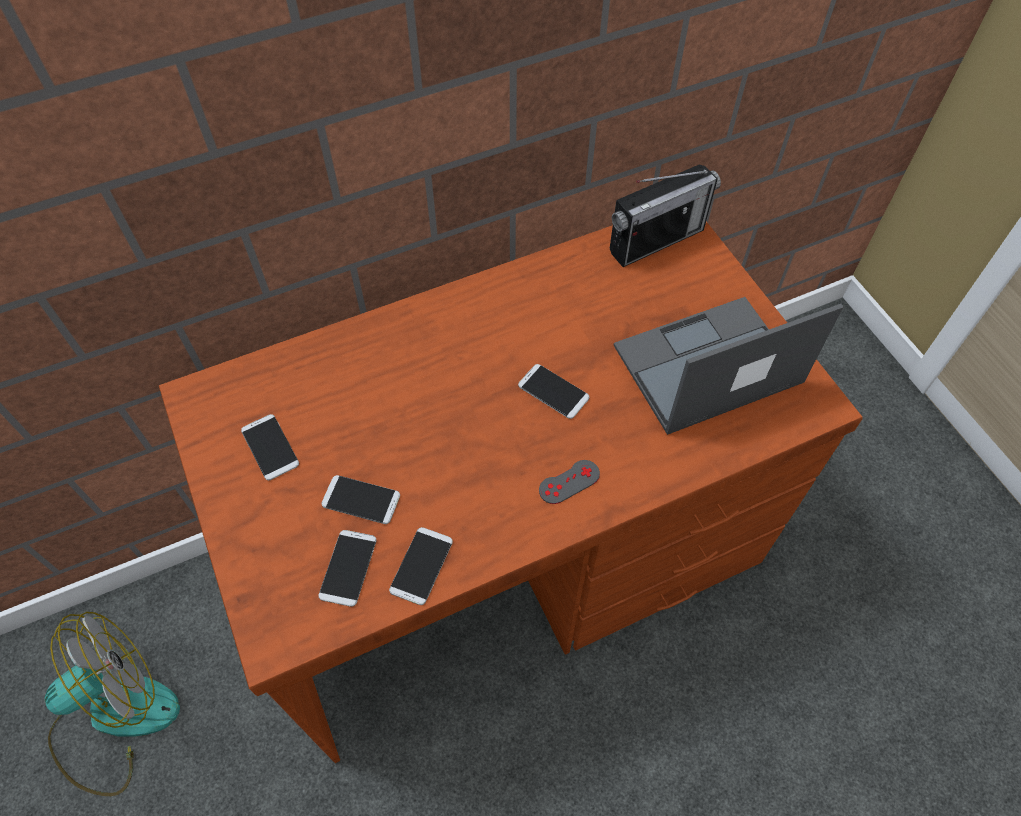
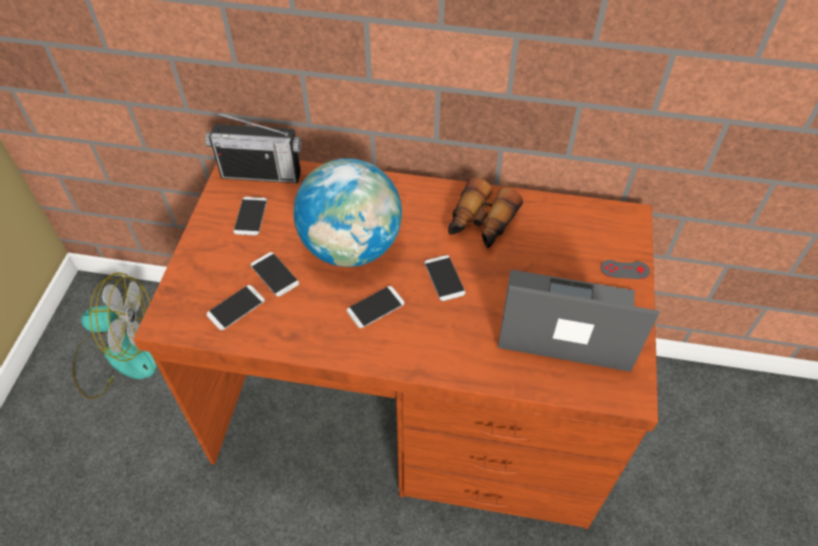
camera: 35 degrees right, 5 degrees down
phone [389,527,453,605] -> phone moved to [347,286,404,328]
grey game controller [539,460,600,504] -> grey game controller moved to [601,260,650,279]
radio [610,164,721,267] -> radio moved to [205,112,301,183]
none -> globe [293,158,402,267]
none -> binoculars [448,177,523,248]

